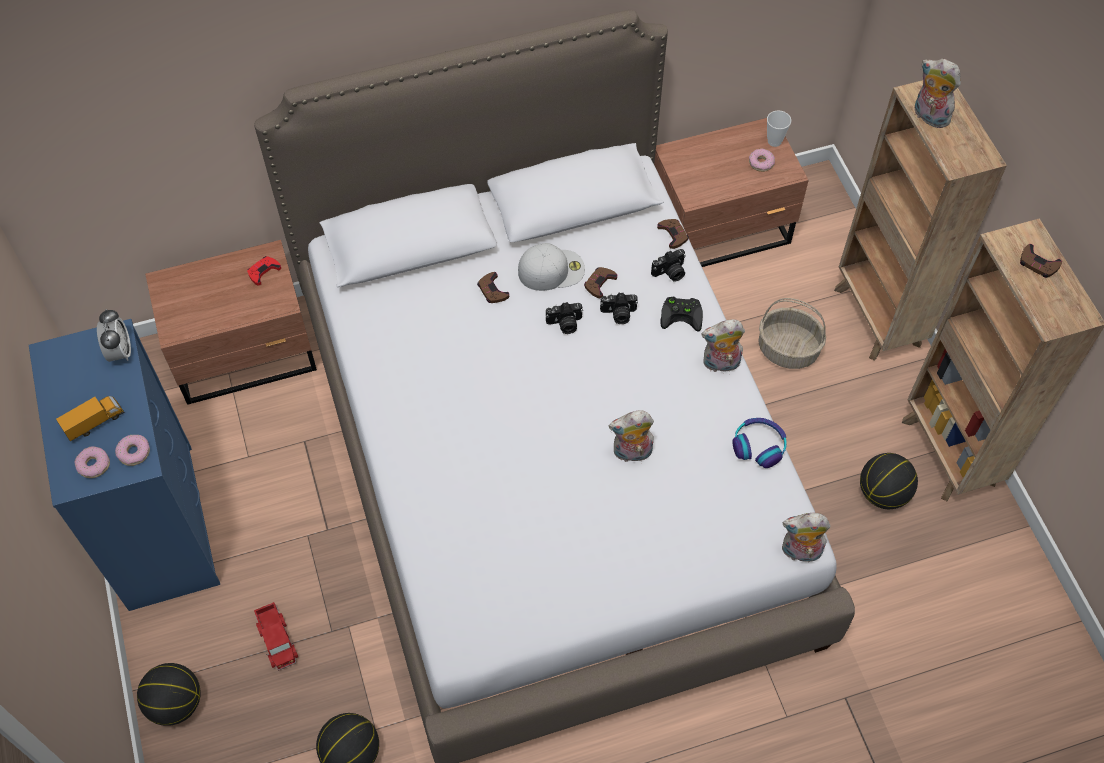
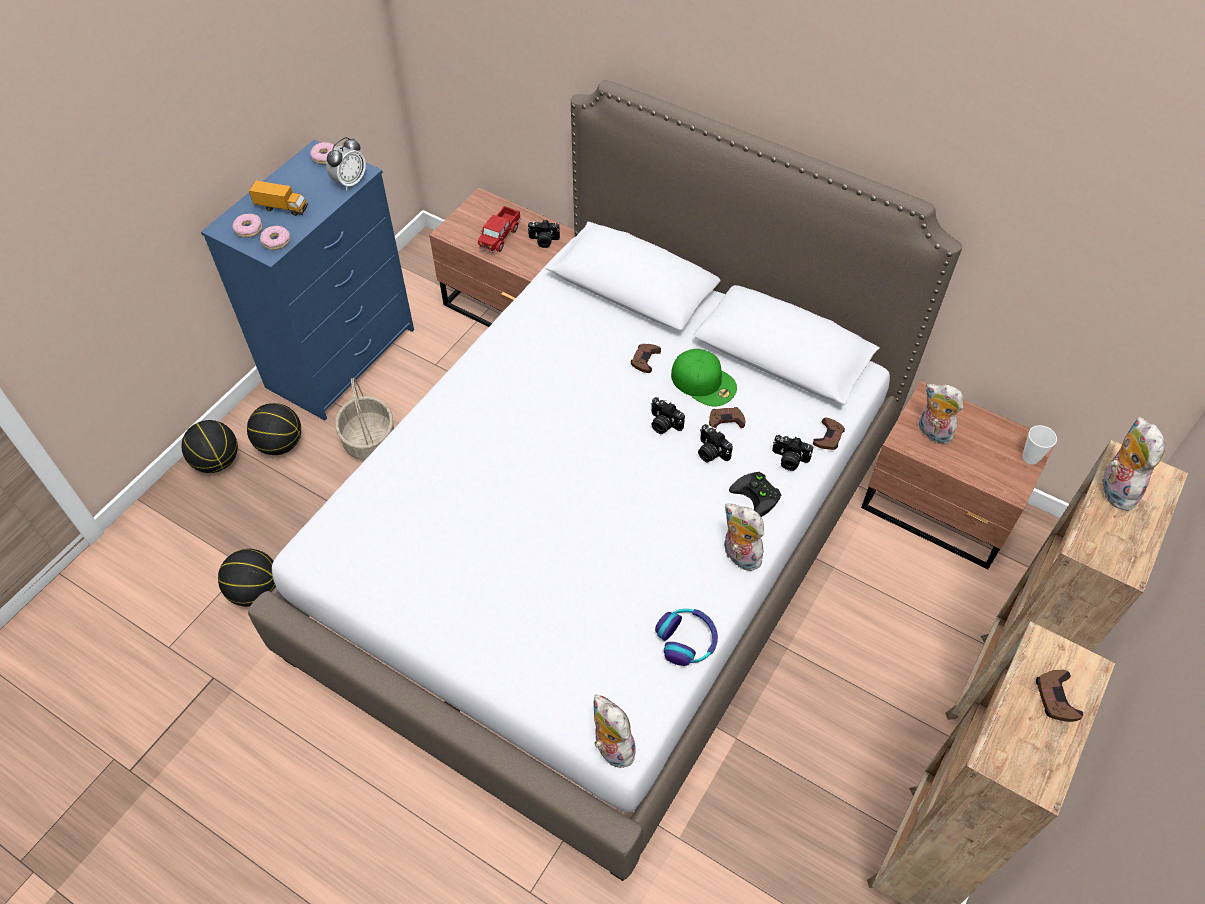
camera: 50 degrees right, 5 degrees down
red game controller [247,256,281,285] -> camera [528,220,560,248]
toy truck [254,602,298,671] -> toy truck moved to [478,206,521,253]
white cap [518,243,585,291] -> green cap [671,349,737,407]
plush toy [609,410,654,462] -> plush toy moved to [919,384,963,445]
donut [749,148,775,172] -> donut moved to [310,142,336,165]
basket [758,298,826,369] -> basket moved to [335,378,394,461]
basketball [860,453,918,509] -> basketball moved to [247,403,301,455]

